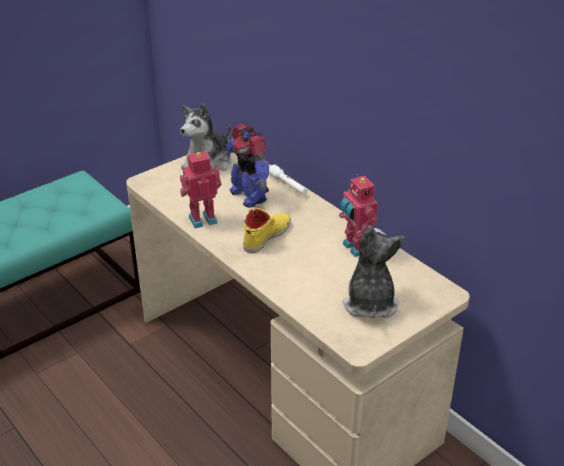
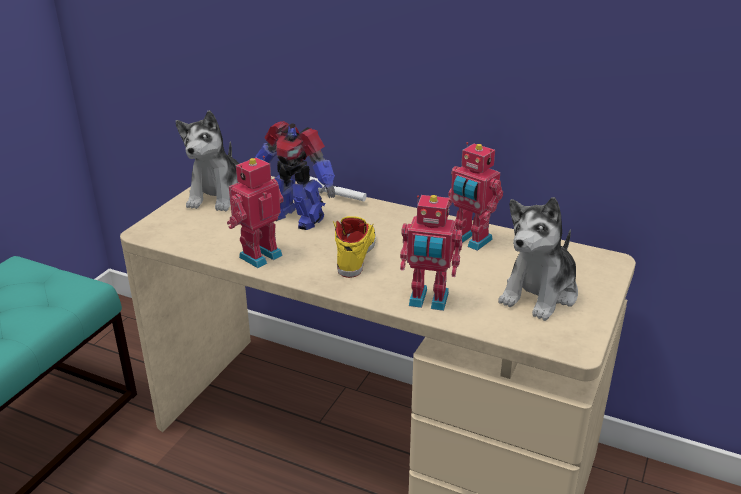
camera: 25 degrees left, 5 degrees down
plush toy [342,226,405,319] -> plush toy turned 120 degrees counterclockwise [498,197,578,321]
none -> toy robot [400,195,462,311]

